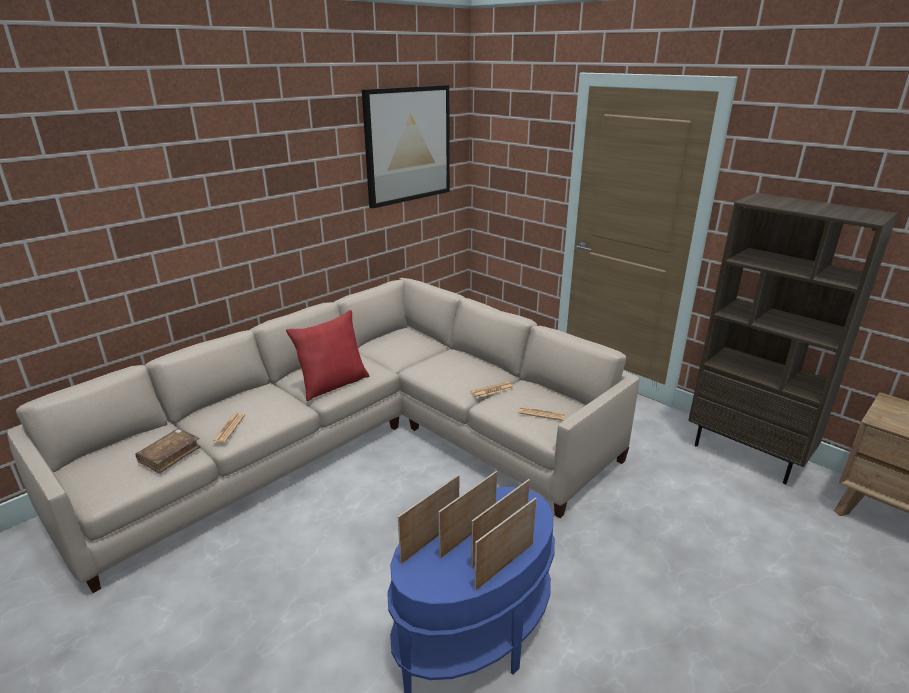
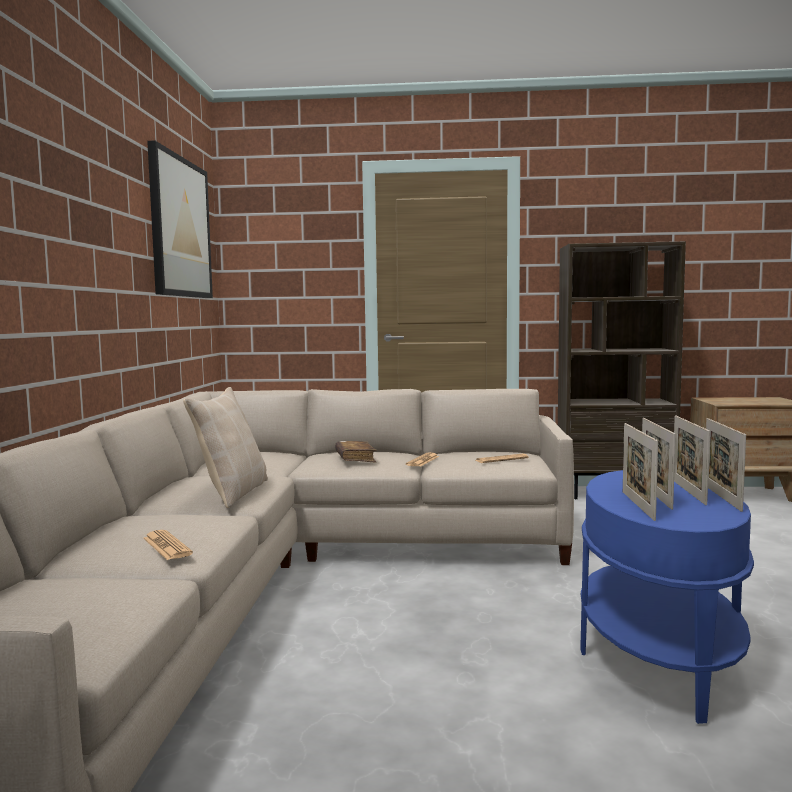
camera: 40 degrees left, 20 degrees down
brown book [135,429,201,474] -> brown book moved to [335,441,377,463]
red pillow [286,310,369,401] -> beige pillow [183,387,268,508]

